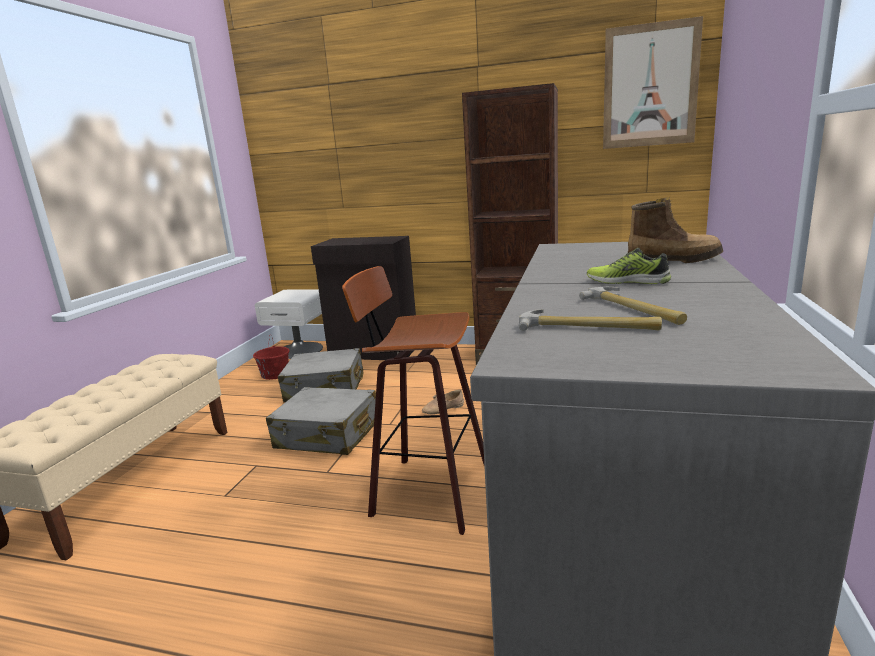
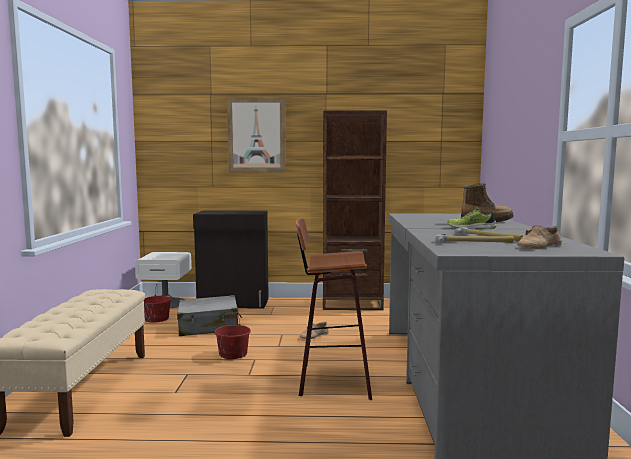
camera: 15 degrees left, 10 degrees down
grey suitcase [266,387,376,455] -> red bucket [214,312,251,359]
picture [603,16,703,149] -> picture moved to [227,97,286,173]
none -> beige shoe [518,225,562,249]

